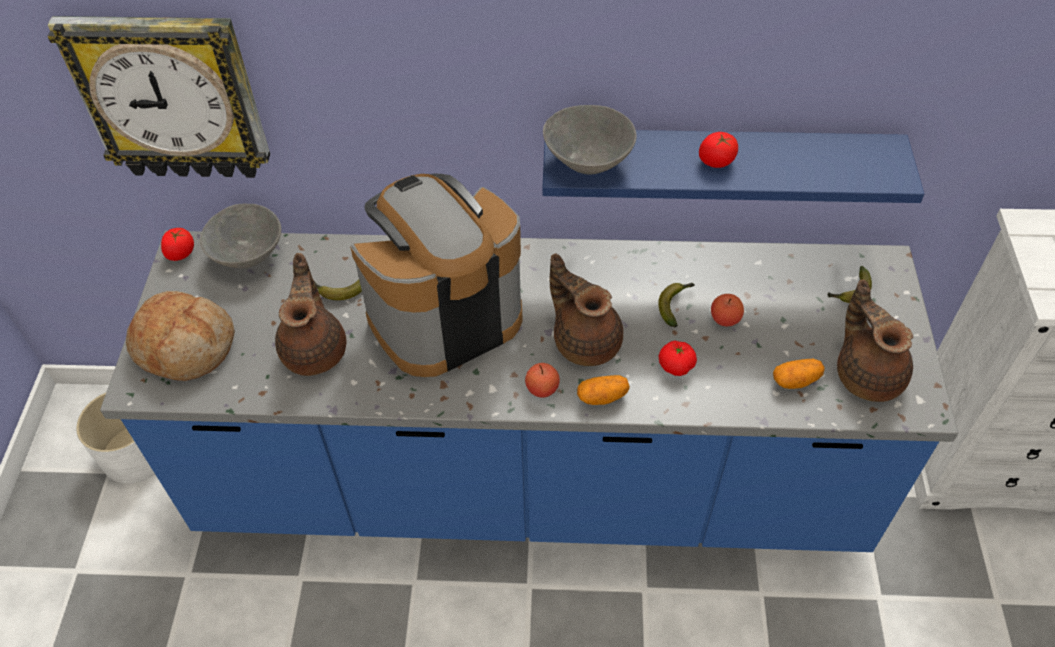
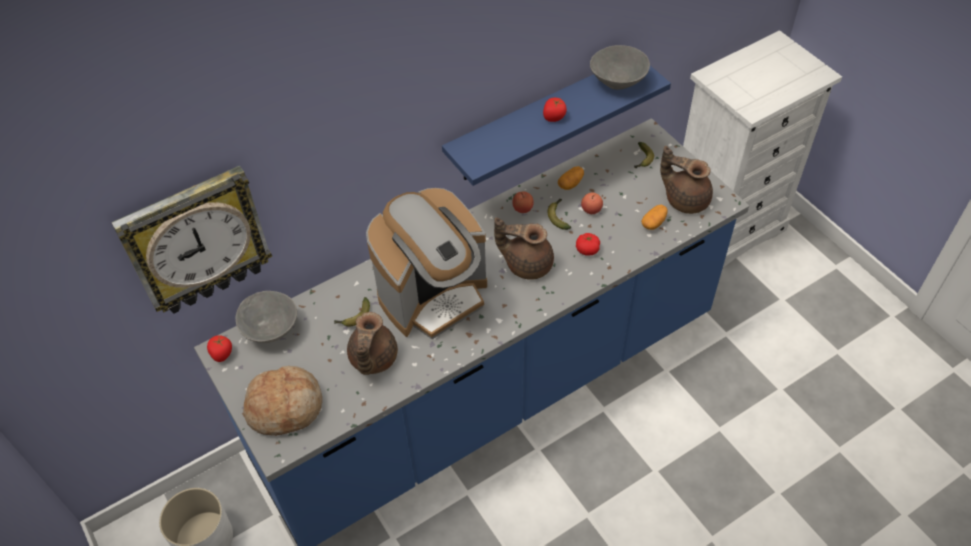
camera: 35 degrees left, 0 degrees up
brown teapot [275,253,346,376] -> brown teapot turned 135 degrees counterclockwise [347,312,398,375]
coffee machine [350,173,522,377] -> coffee machine turned 150 degrees counterclockwise [366,188,487,339]
apple [525,363,560,398] -> apple moved to [512,192,534,213]
grey bowl [543,105,637,175] -> grey bowl moved to [590,45,650,90]
potato [577,375,630,405] -> potato moved to [558,166,584,190]

